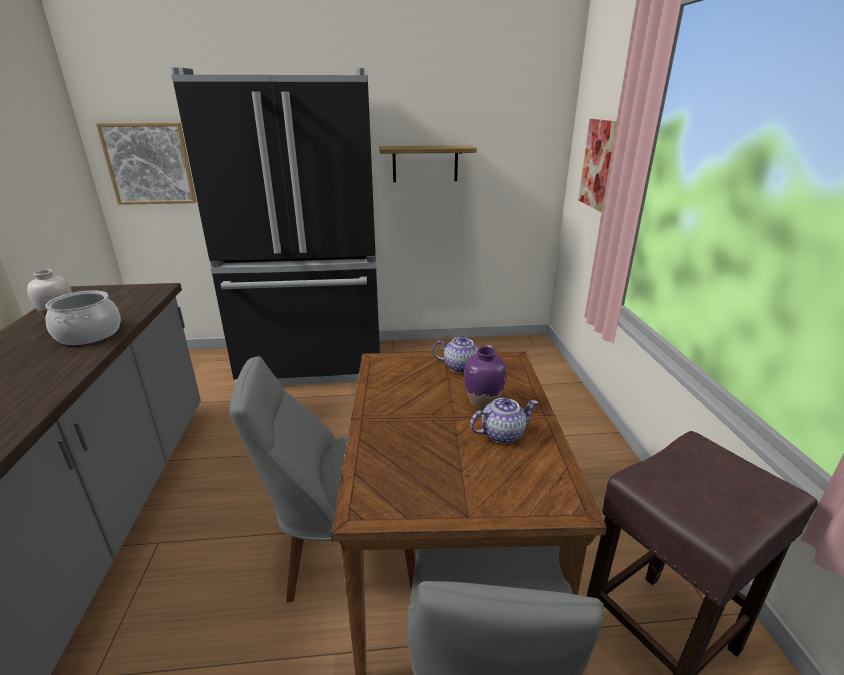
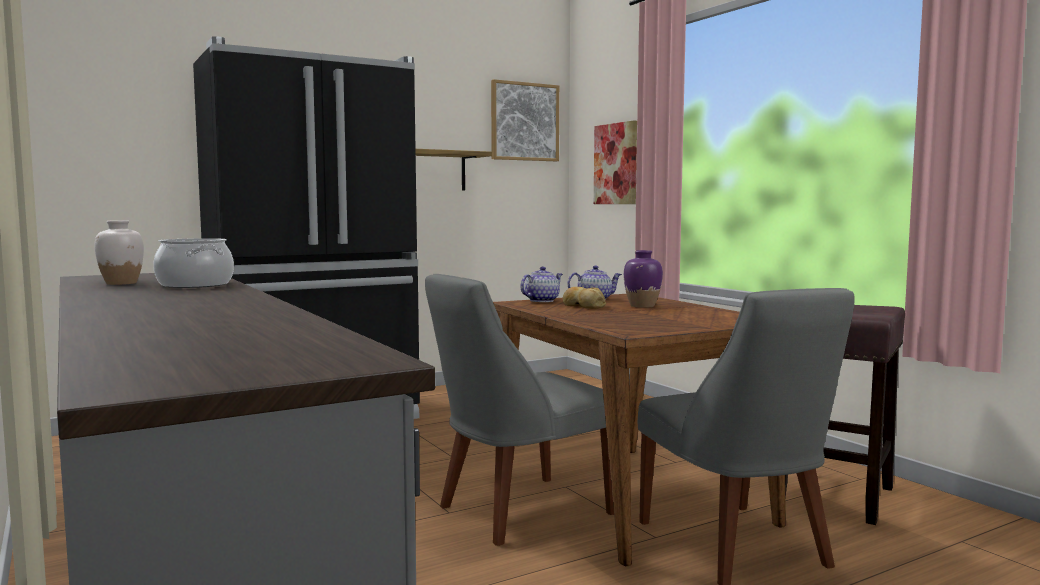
camera: 25 degrees left, 20 degrees down
picture [96,123,197,205] -> picture moved to [491,79,559,161]
teapot [470,398,538,444] -> teapot moved to [520,266,563,302]
none -> bread [563,287,606,309]

